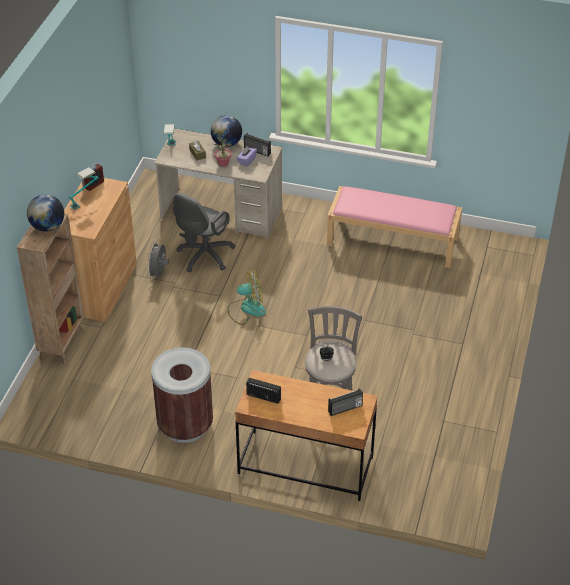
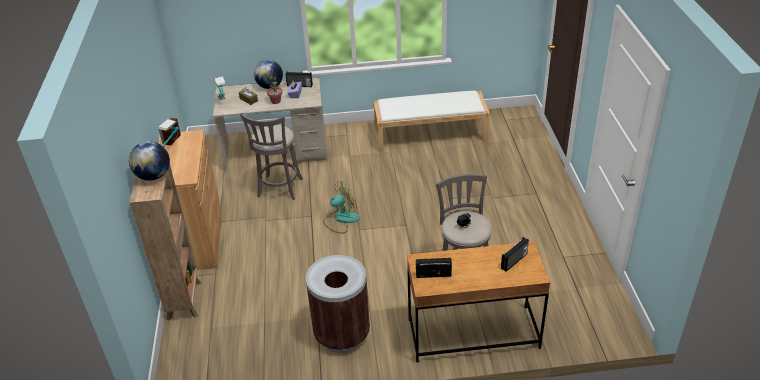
camera: 20 degrees left, 5 degrees down
grey fan [147,241,169,278] -> none
grey office chair [172,193,236,273] -> grey stool [240,113,303,200]
pink bench [327,186,462,268] -> white bench [374,91,490,153]

